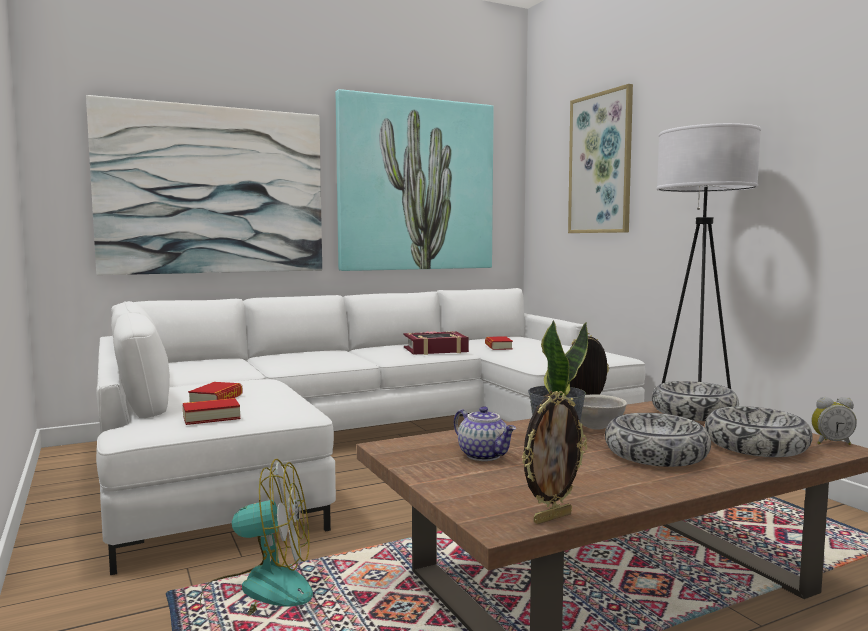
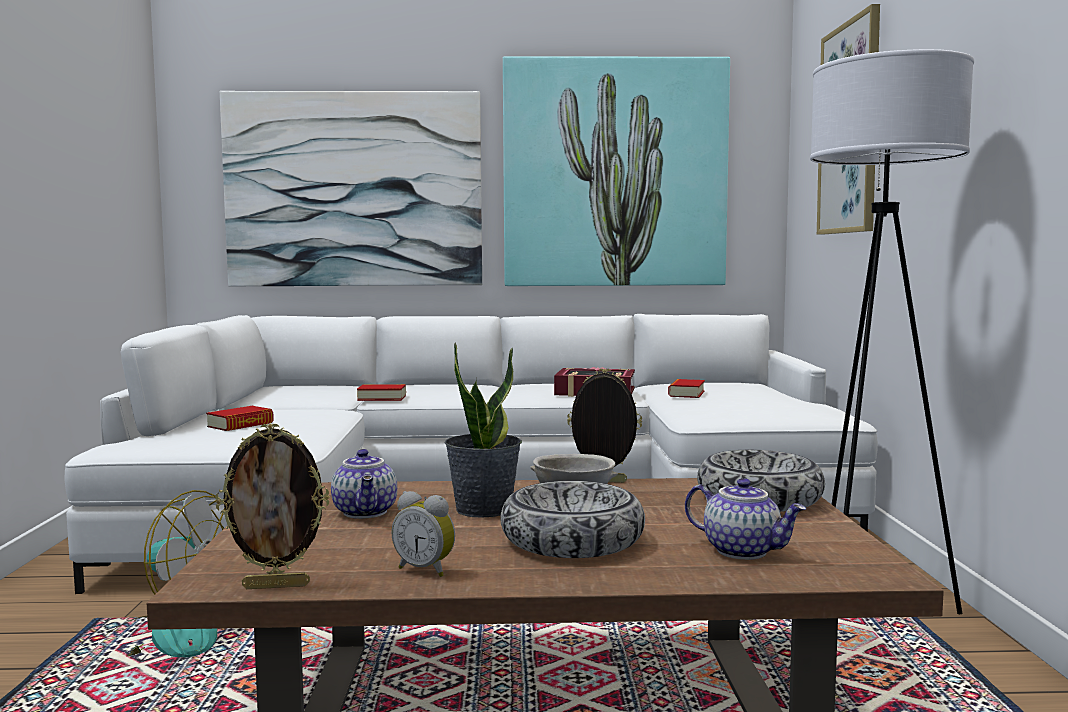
camera: 25 degrees right, 0 degrees up
book [183,398,241,425] -> book moved to [357,384,406,401]
bowl [705,406,813,457] -> teapot [685,478,806,560]
alarm clock [811,397,857,445] -> alarm clock moved to [392,491,455,577]

